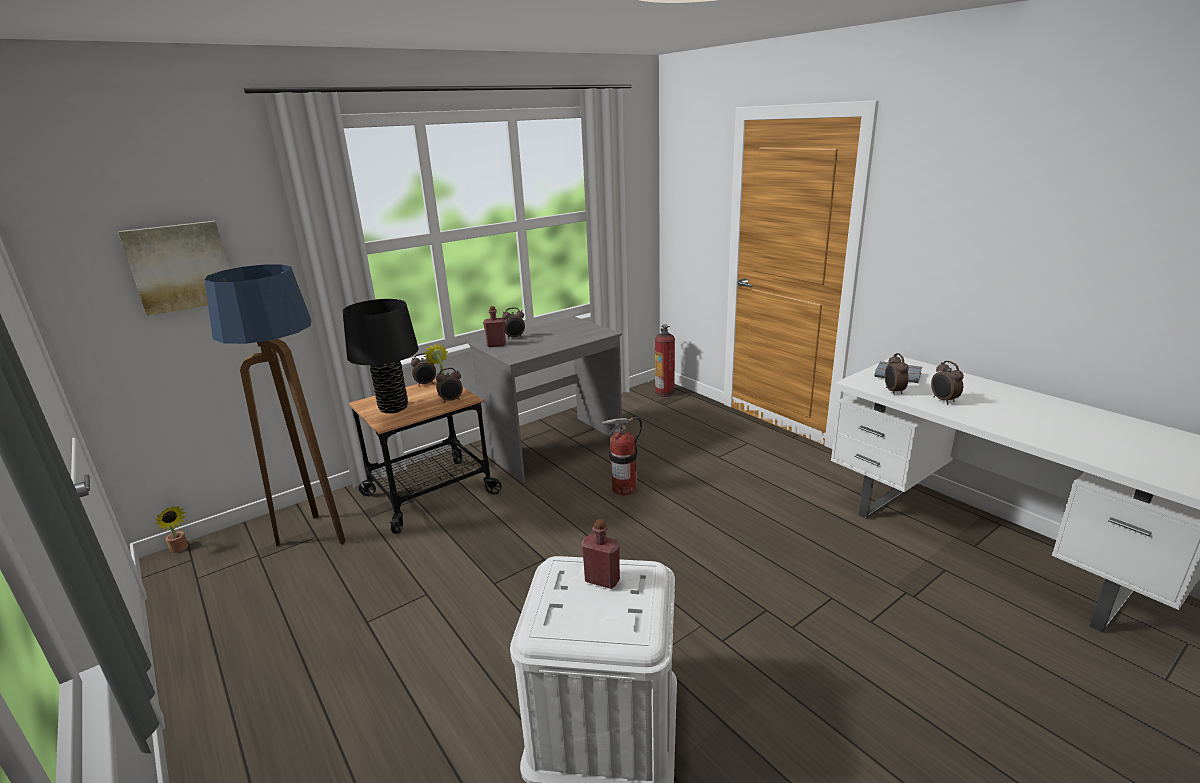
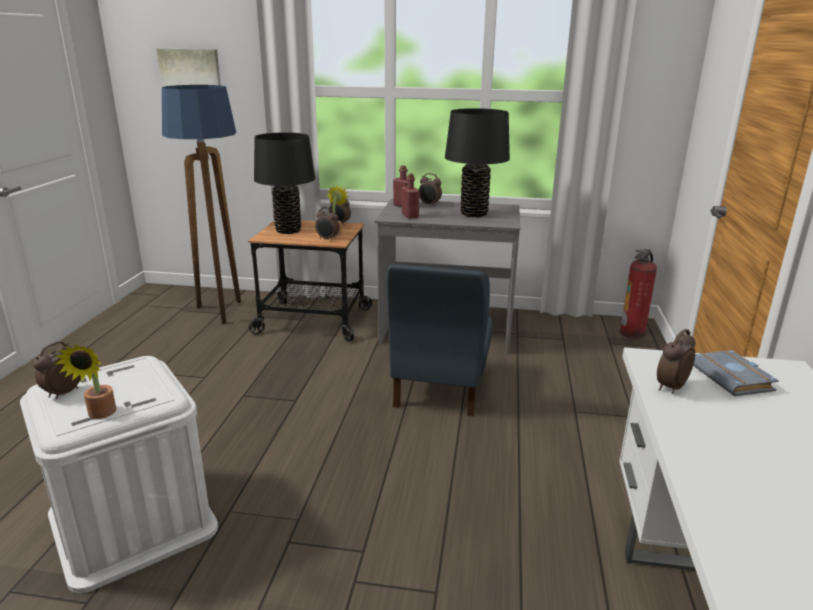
camera: 45 degrees right, 0 degrees up
potted plant [156,506,188,553] -> potted plant moved to [54,344,116,419]
red bottle [582,519,620,589] -> red bottle moved to [402,174,420,219]
fire extinguisher [601,417,642,496] -> blue chair [386,264,493,416]
alarm clock [931,361,964,404] -> alarm clock moved to [33,341,81,399]
none -> black table lamp [445,108,510,217]

